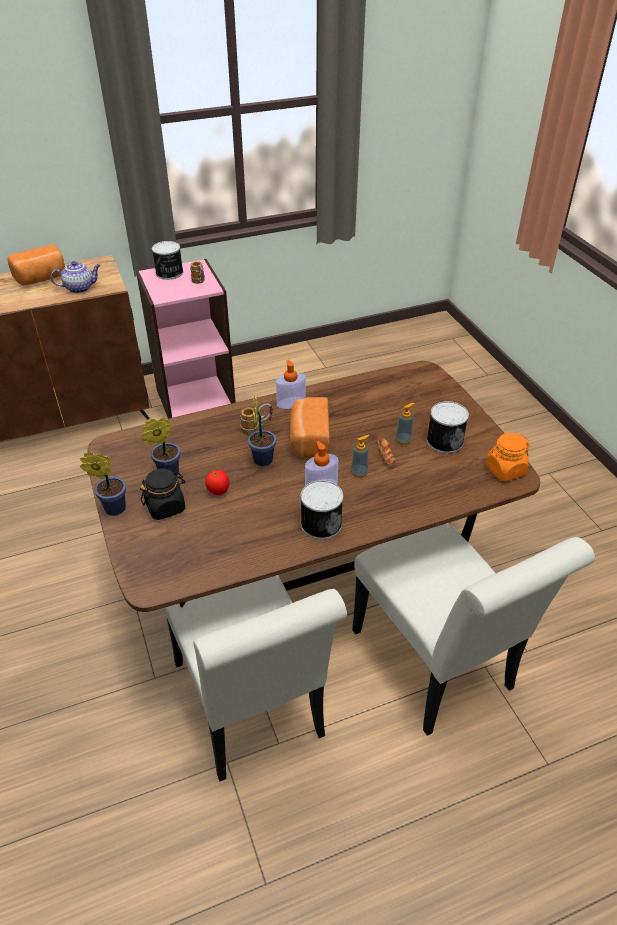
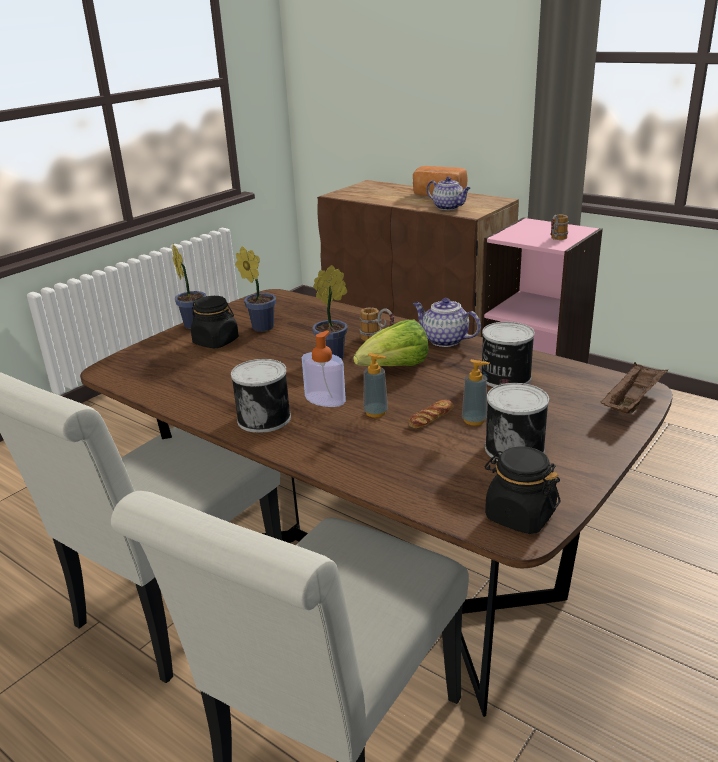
camera: 60 degrees right, 15 degrees down
can [152,241,183,280] -> can moved to [481,322,535,387]
tomato [205,470,229,495] -> none
soap dispenser [276,360,306,409] -> teapot [413,298,481,347]
bread [290,397,330,458] -> lettuce [353,320,429,366]
orange jar [486,433,530,481] -> black jar [485,446,560,534]
none -> brown tray [600,362,668,414]

